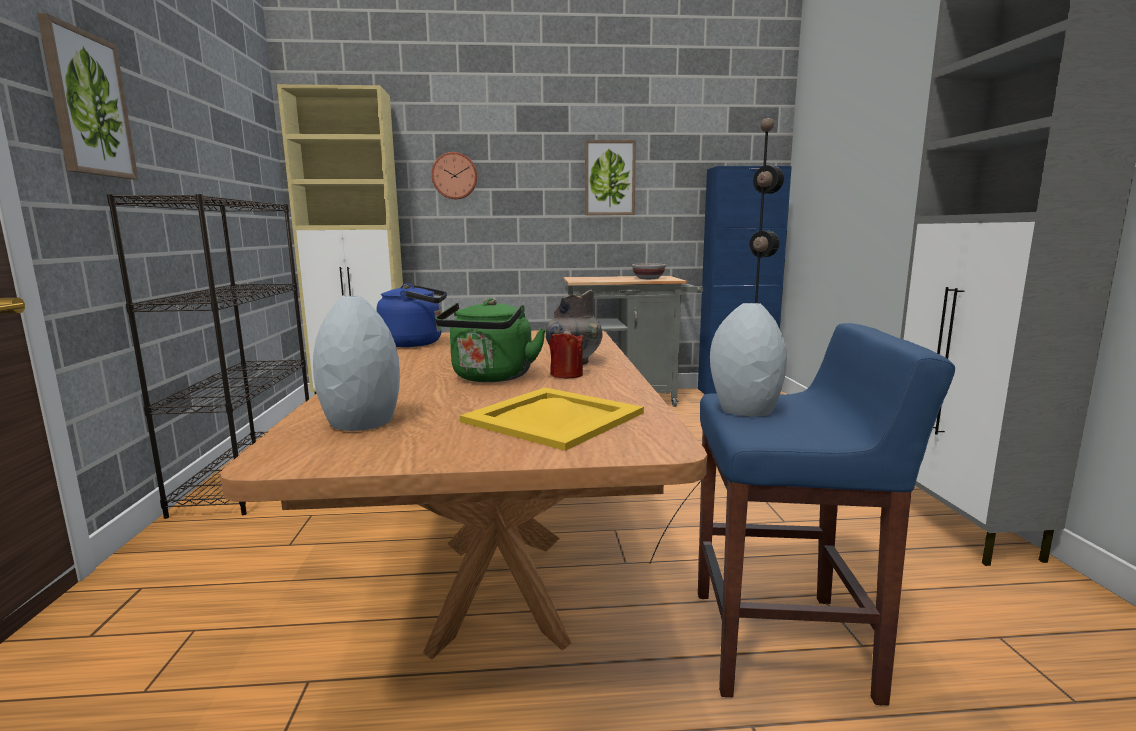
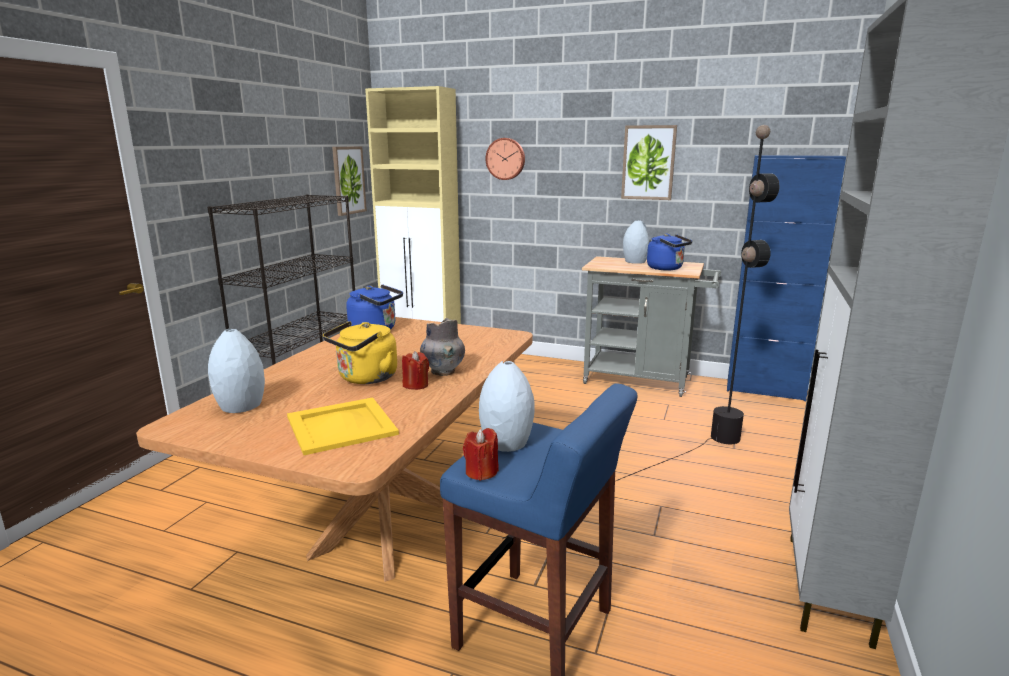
camera: 25 degrees right, 5 degrees up
picture [37,13,138,179] -> picture moved to [332,146,367,216]
green kettle [435,298,546,382] -> yellow kettle [323,321,397,384]
bowl [632,263,666,279] -> blue kettle [647,233,692,270]
none -> red candle [463,428,499,481]
none -> grey vase [623,220,649,264]

